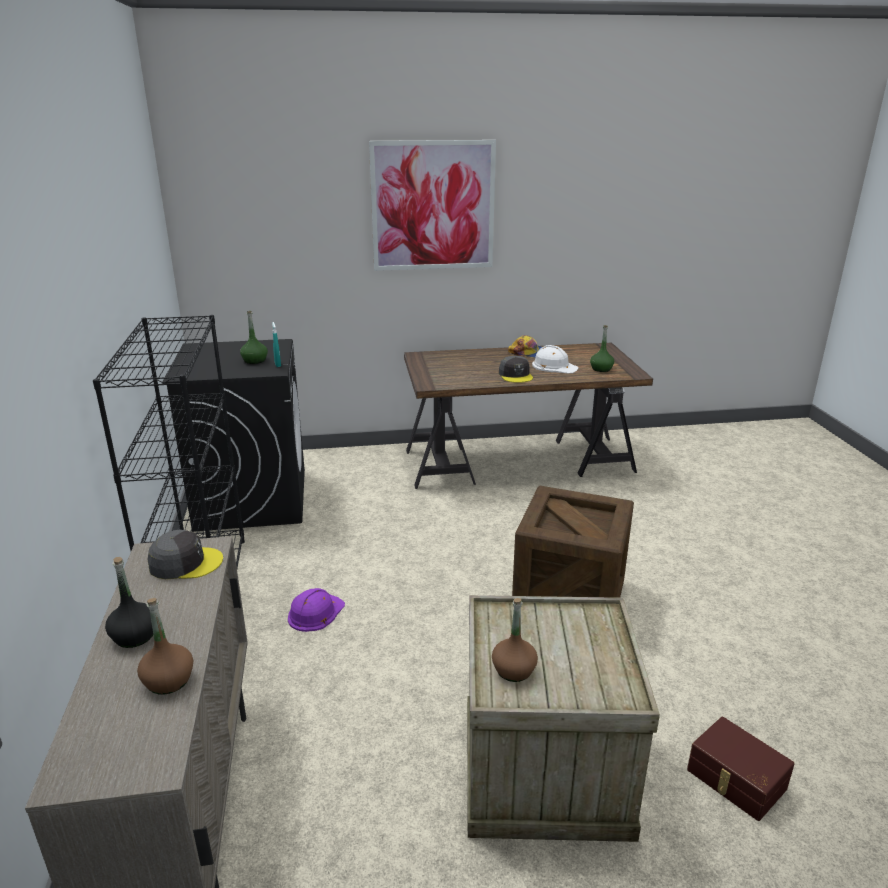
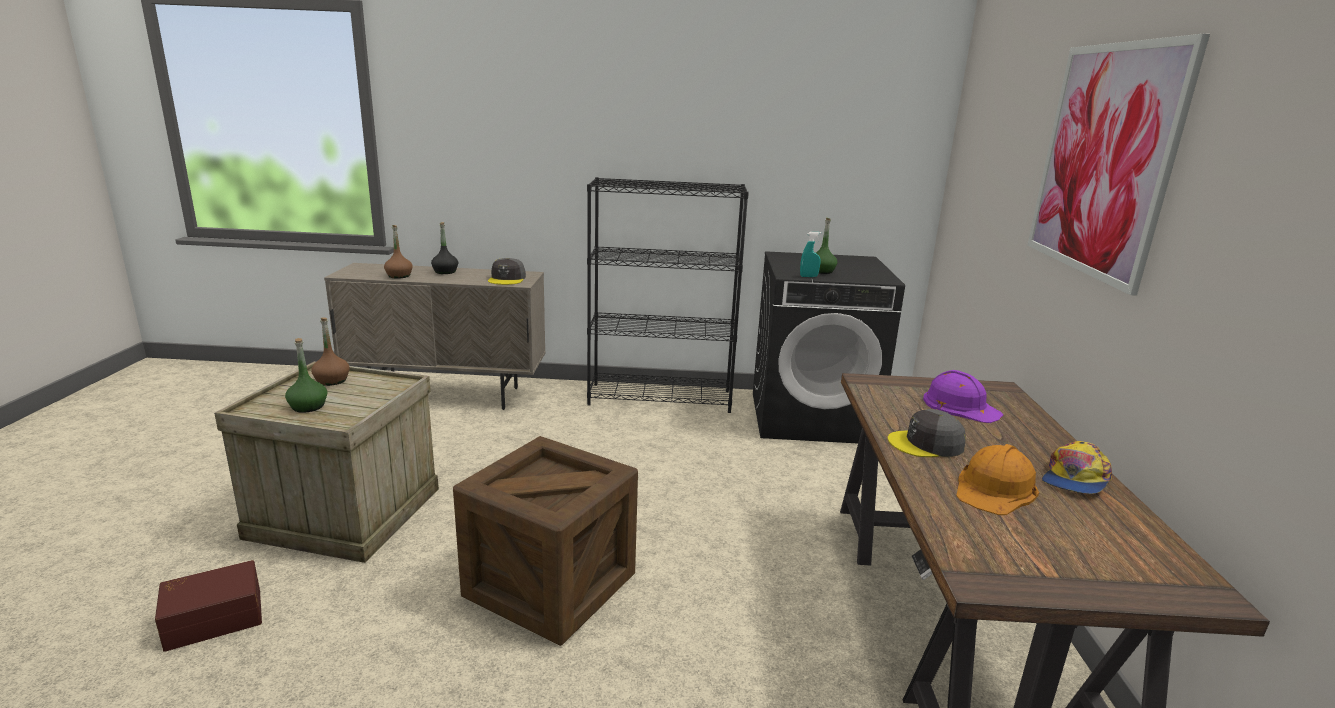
camera: 100 degrees right, 5 degrees down
purple hard hat [288,588,345,632] -> purple hard hat moved to [923,370,1003,423]
white hard hat [532,345,579,373] -> orange hard hat [956,444,1039,515]
green bottle [590,325,614,372] -> green bottle moved to [285,338,327,413]

